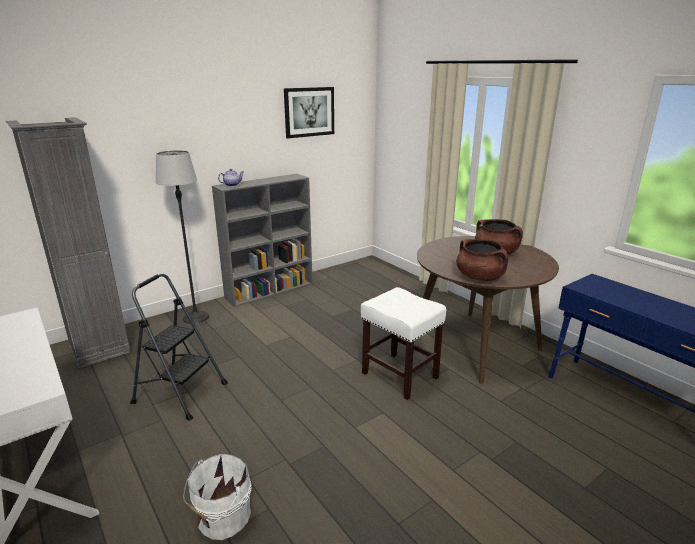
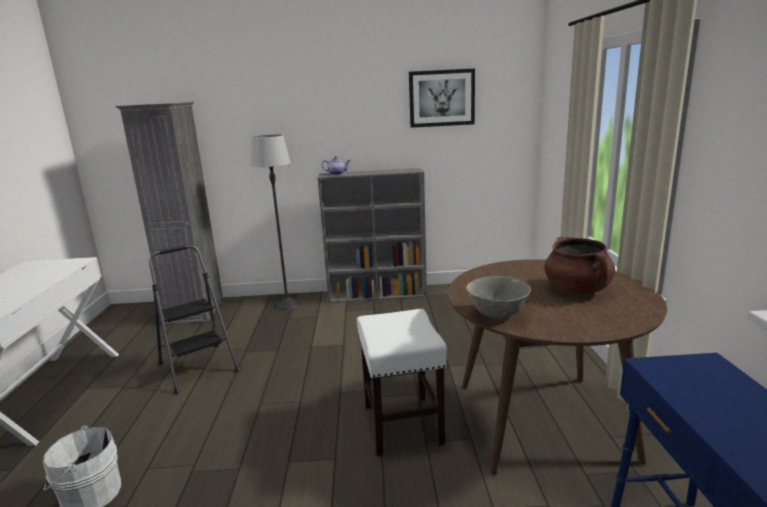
camera: 35 degrees right, 5 degrees down
brown cooking pot [457,239,508,281] -> grey bowl [466,276,531,318]

